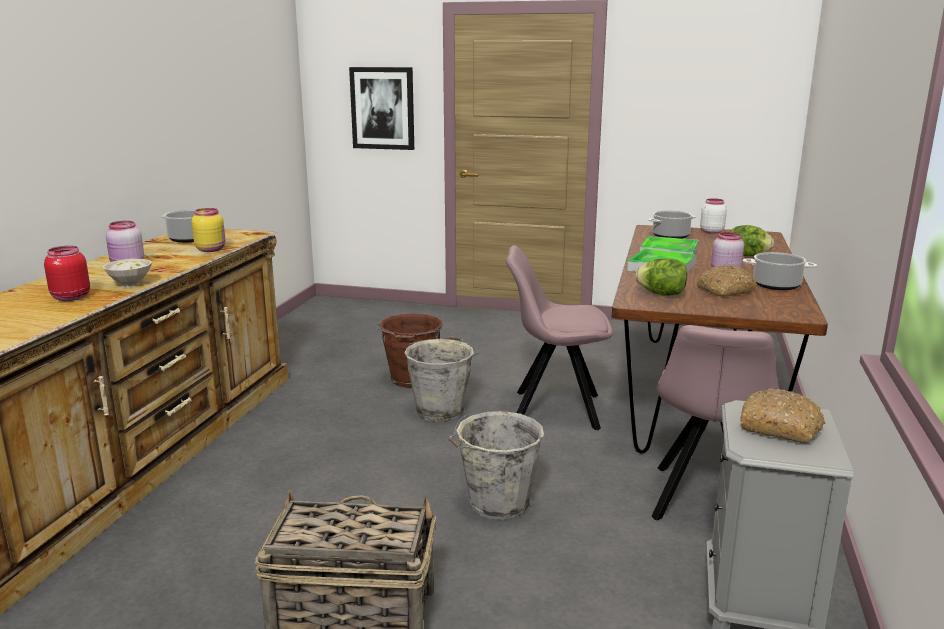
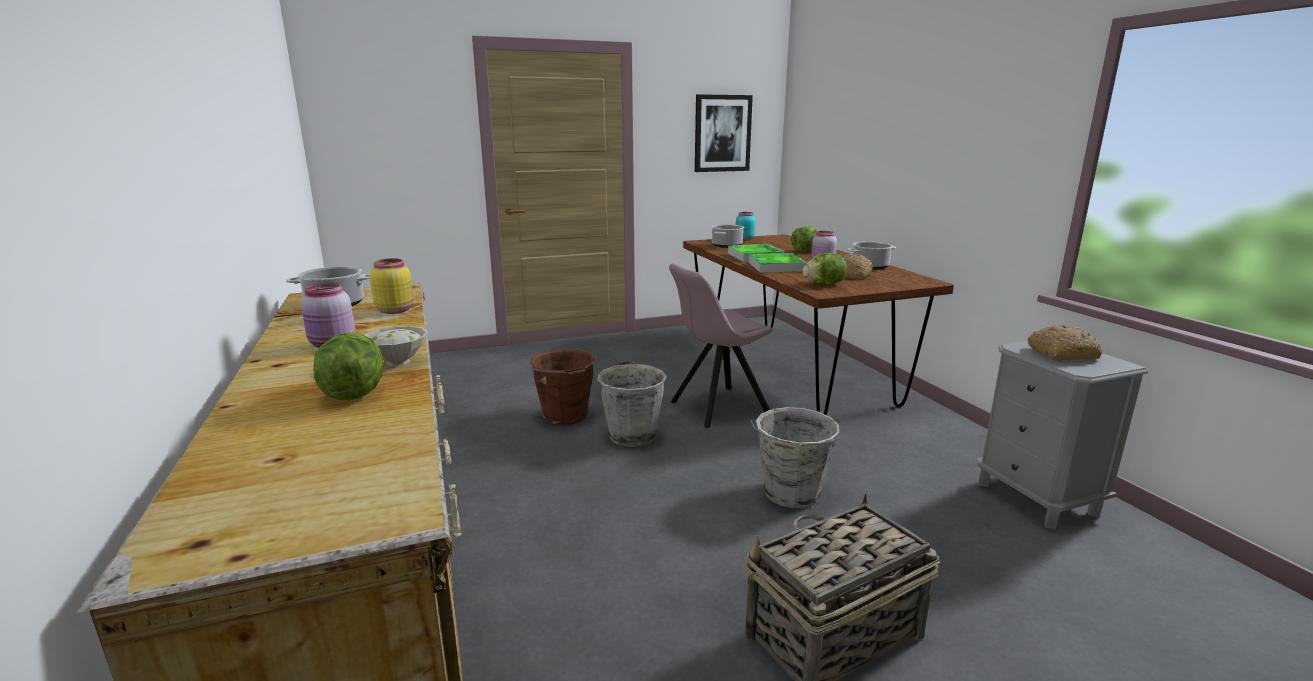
camera: 35 degrees left, 0 degrees up
red jar [44,246,90,301] -> lettuce [314,333,383,400]
picture [349,67,414,150] -> picture moved to [695,94,753,172]
pink chair [652,325,779,520] -> none
white jar [700,198,727,234] -> turquoise jar [736,212,756,240]

